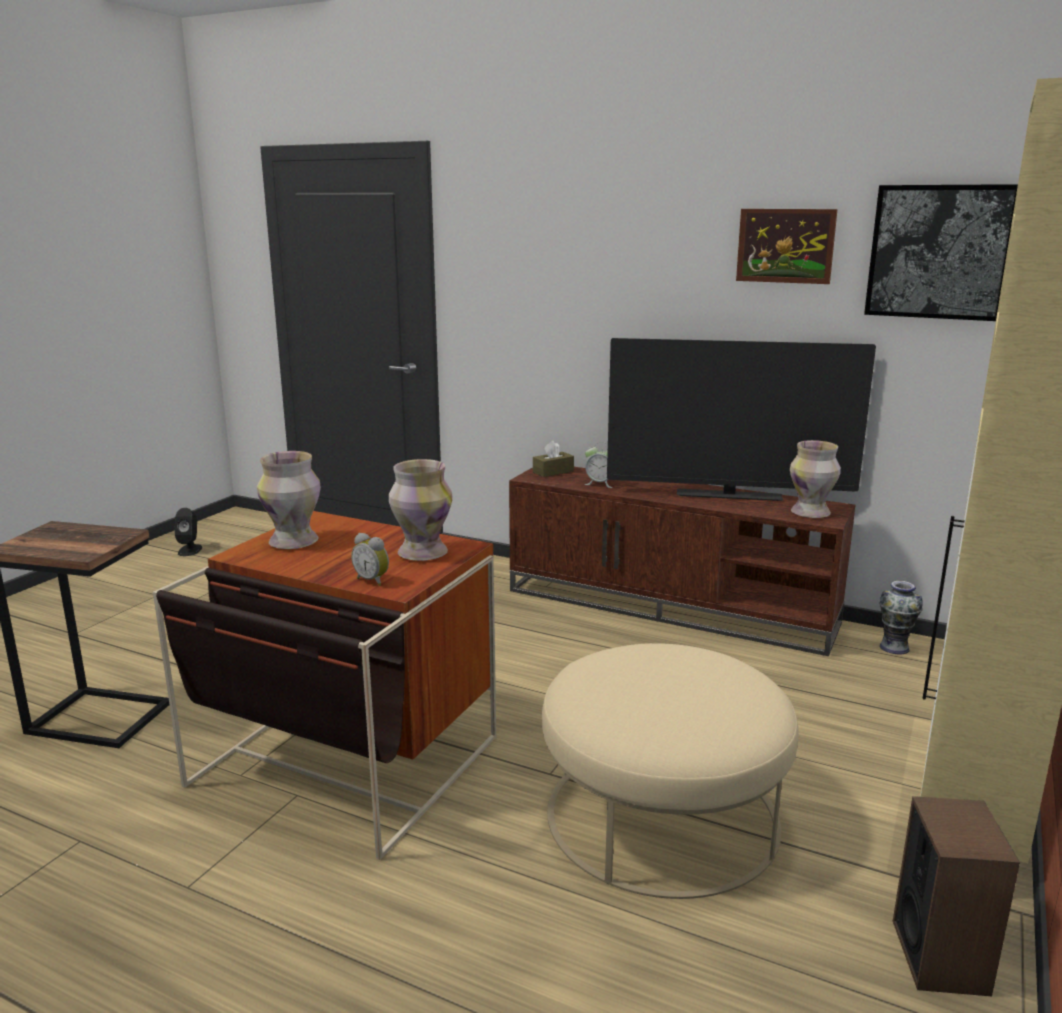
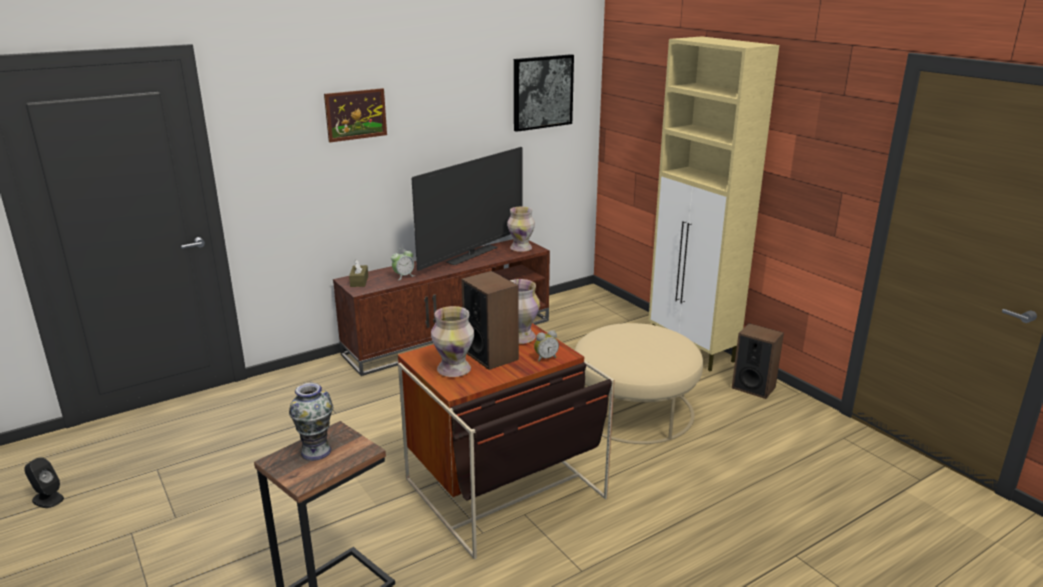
camera: 60 degrees left, 5 degrees up
picture [736,209,838,284] -> picture moved to [324,88,387,142]
vase [879,581,923,654] -> vase moved to [289,383,333,461]
none -> speaker [461,271,519,370]

